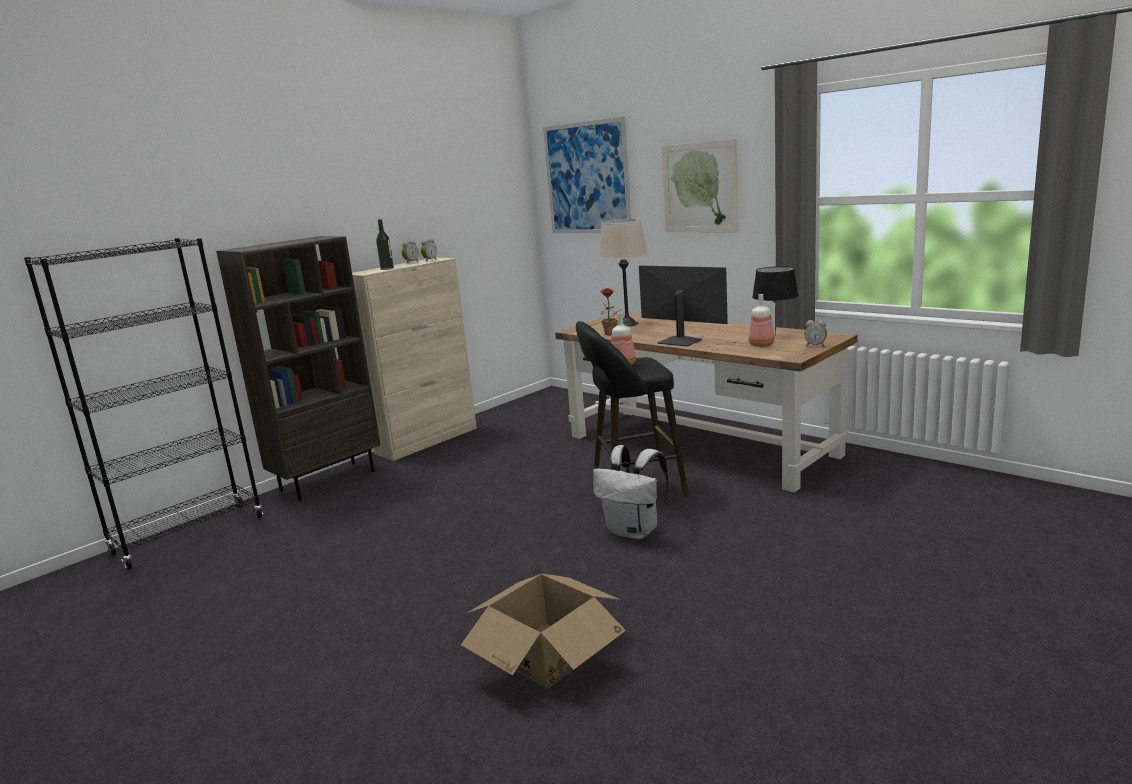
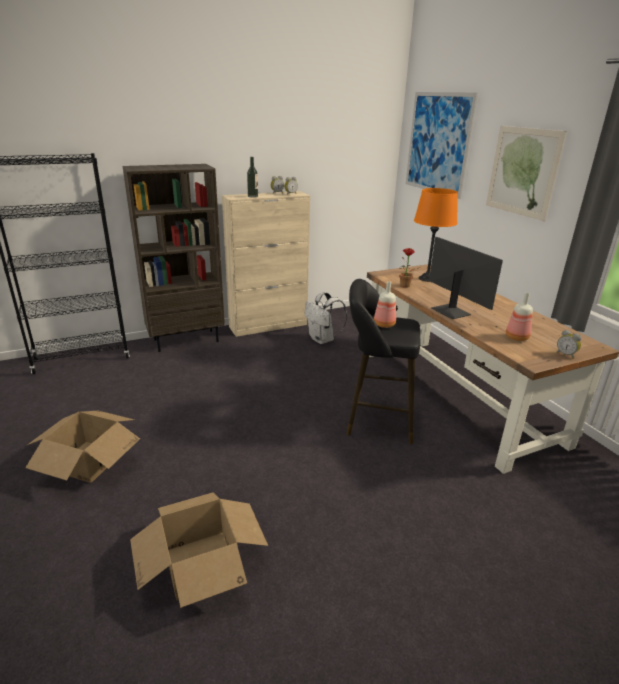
camera: 20 degrees right, 10 degrees up
white backpack [593,445,668,539] -> white backpack moved to [305,292,347,344]
beige table lamp [599,219,648,327] -> orange table lamp [414,188,458,282]
black table lamp [752,266,799,336] -> none
none -> cardboard box [26,411,140,483]

